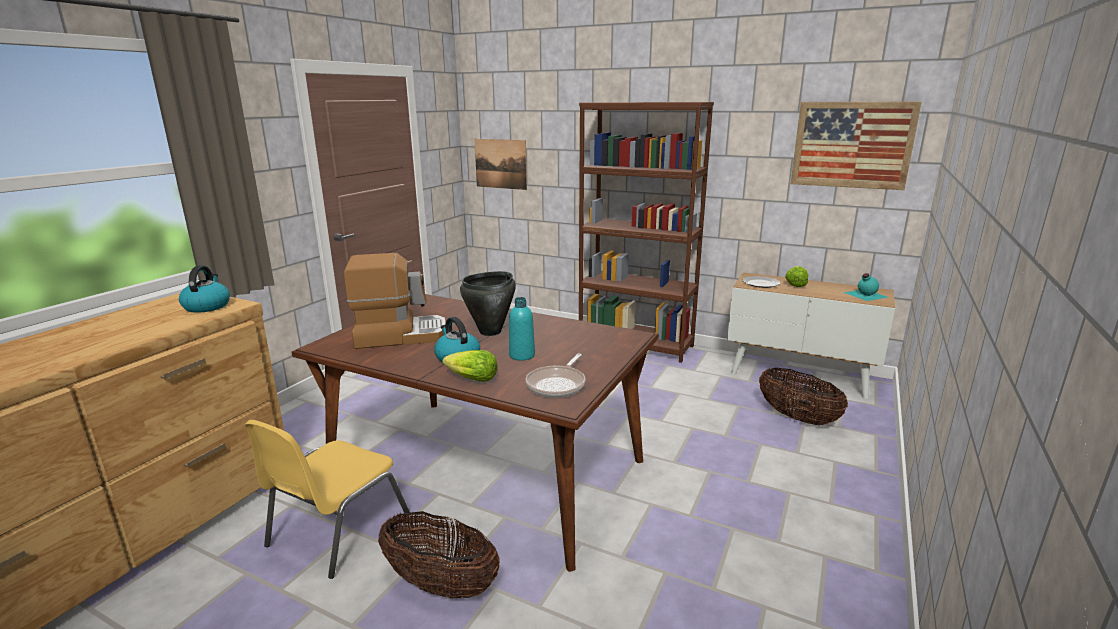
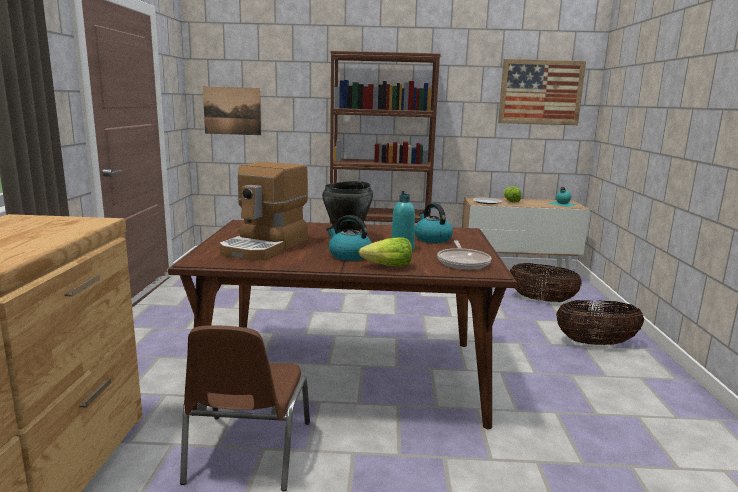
camera: 25 degrees left, 5 degrees down
kettle [179,265,230,313] -> kettle moved to [415,203,453,243]
yellow chair [245,420,410,579] -> brown chair [180,325,310,491]
coffee machine [344,253,446,349] -> coffee machine turned 150 degrees clockwise [219,162,308,260]
basket [378,511,500,599] -> basket moved to [556,300,644,345]

